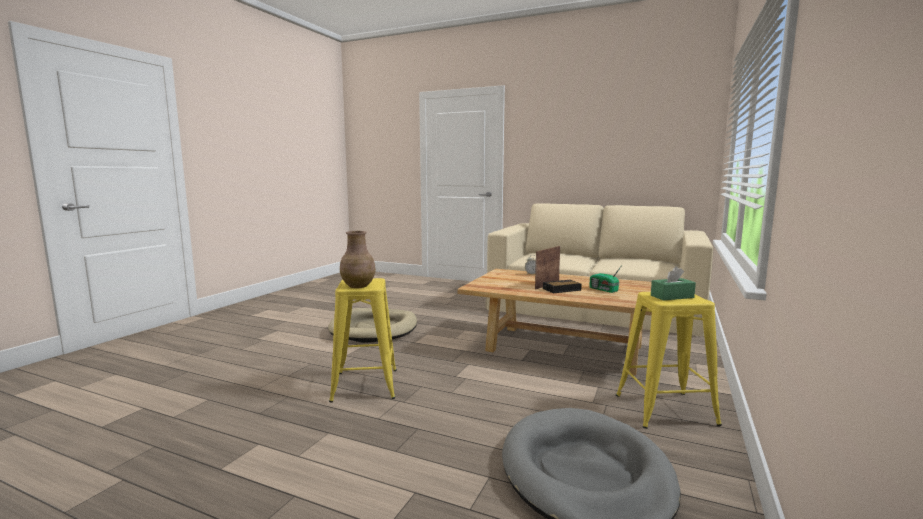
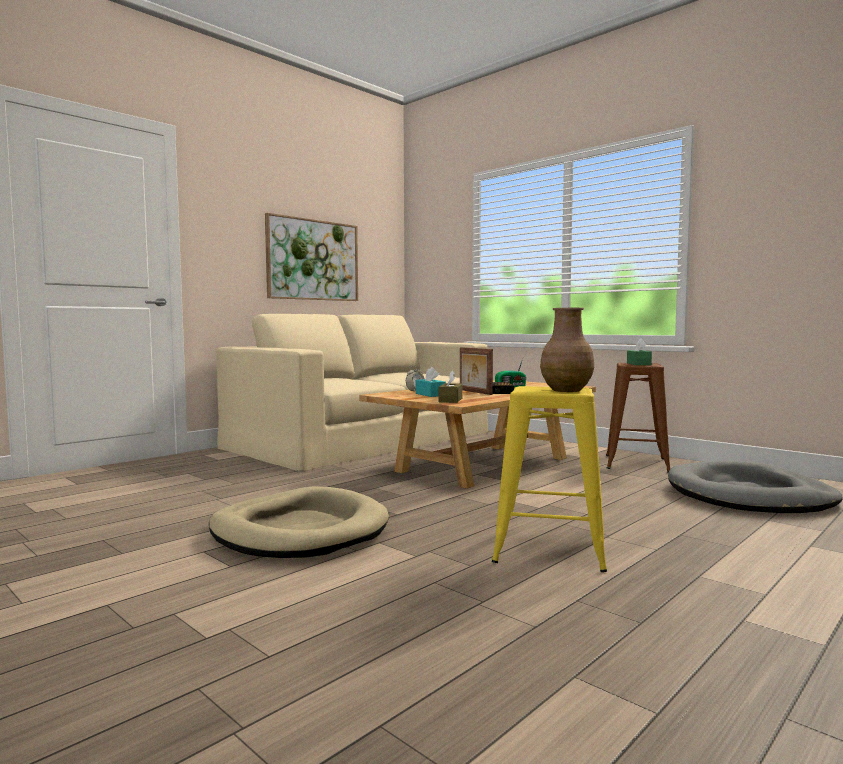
camera: 70 degrees left, 5 degrees down
yellow stool [616,292,722,429] -> brown stool [606,363,670,473]
none -> picture [265,213,358,301]
none -> turquoise tissue box [416,367,446,397]
none -> brown tissue box [439,370,463,403]

